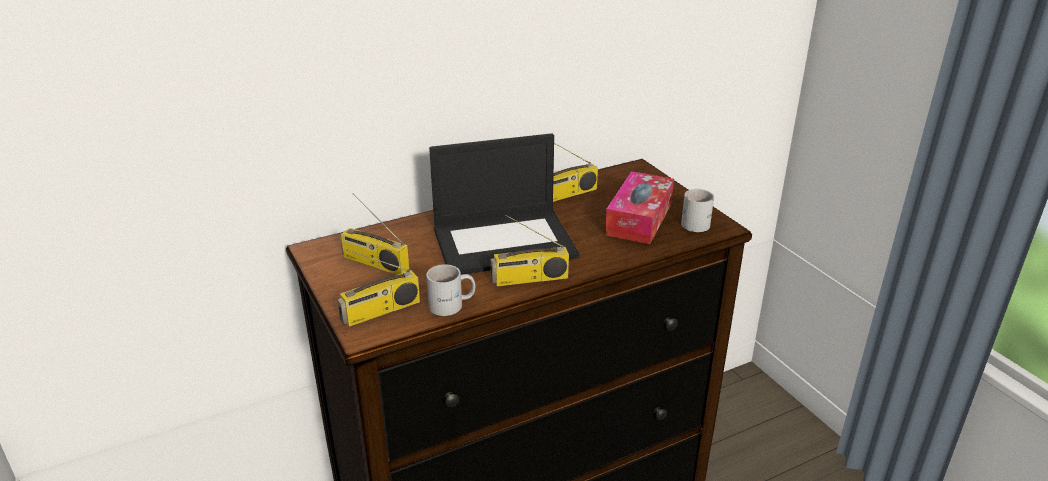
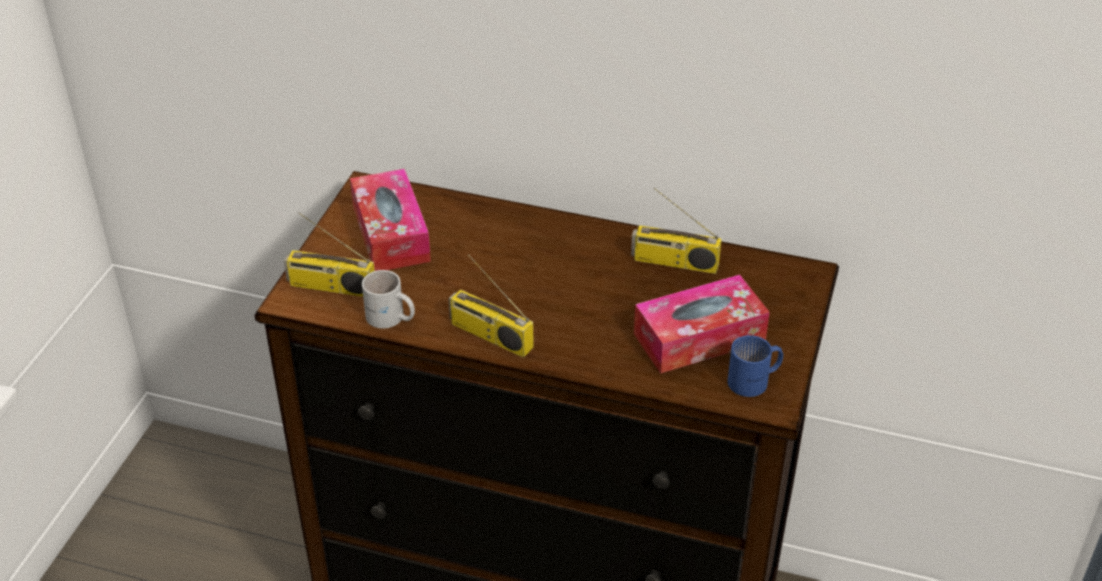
camera: 45 degrees right, 10 degrees up
radio [340,193,409,275] -> tissue box [350,169,431,271]
laptop [429,133,579,275] -> none
white mug [681,189,714,232] -> blue mug [728,335,783,397]

